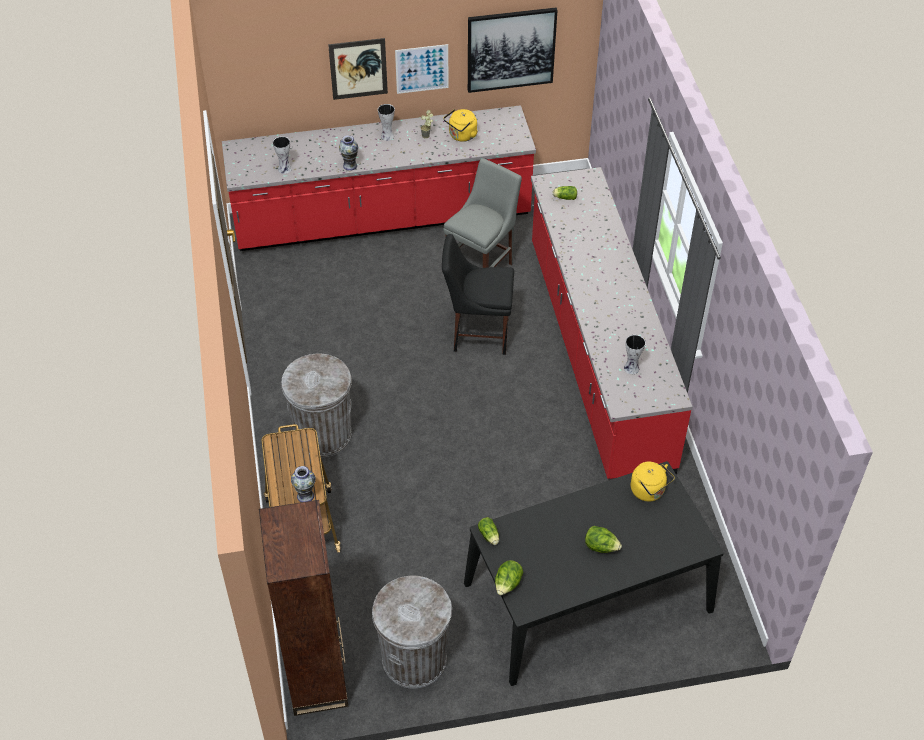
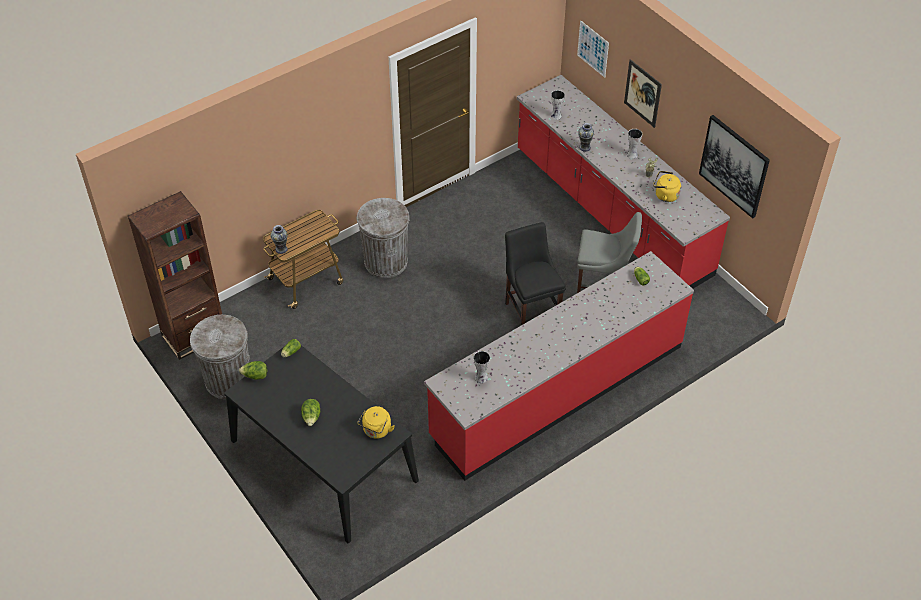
camera: 65 degrees right, 0 degrees up
picture [395,44,449,94] -> picture moved to [577,20,609,78]

